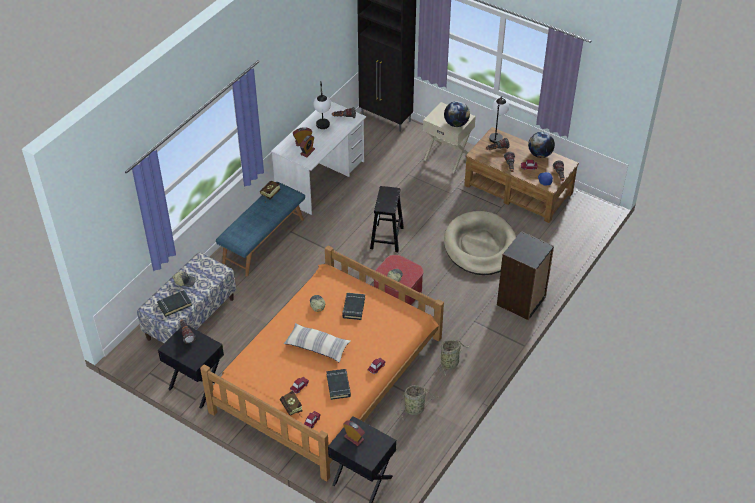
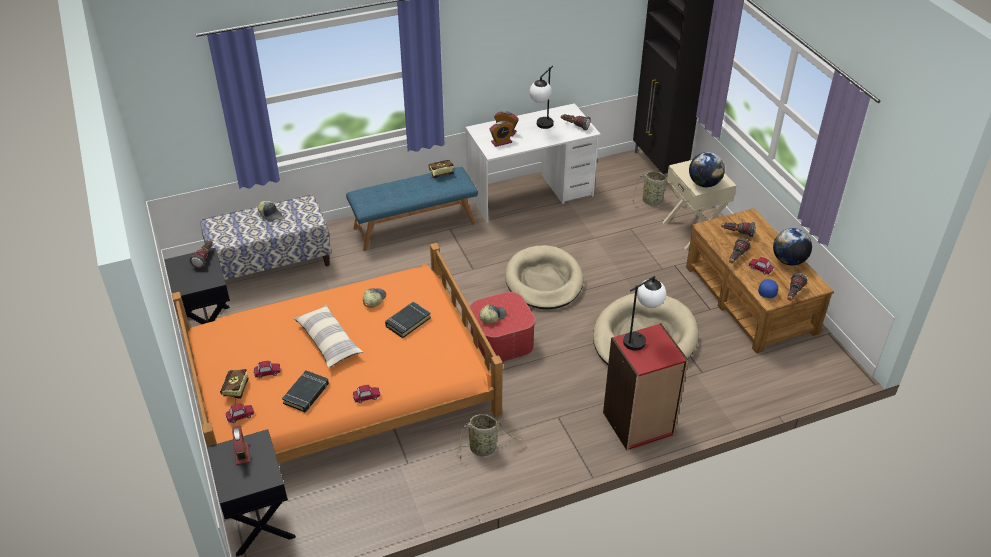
camera: 35 degrees right, 5 degrees down
black book [157,290,192,317] -> none
black stool [370,186,404,252] -> beige dog bed [505,245,583,309]
basket [395,385,441,421] -> basket moved to [631,171,680,206]
table lamp [489,96,509,143] -> table lamp moved to [623,276,666,351]
black bookcase [497,231,554,320] -> red bookcase [603,323,688,450]

